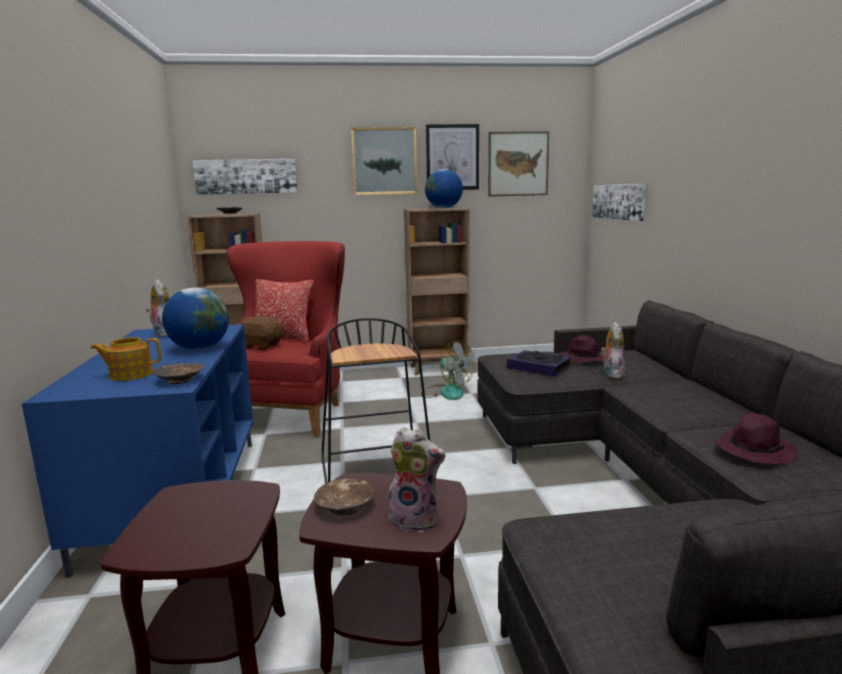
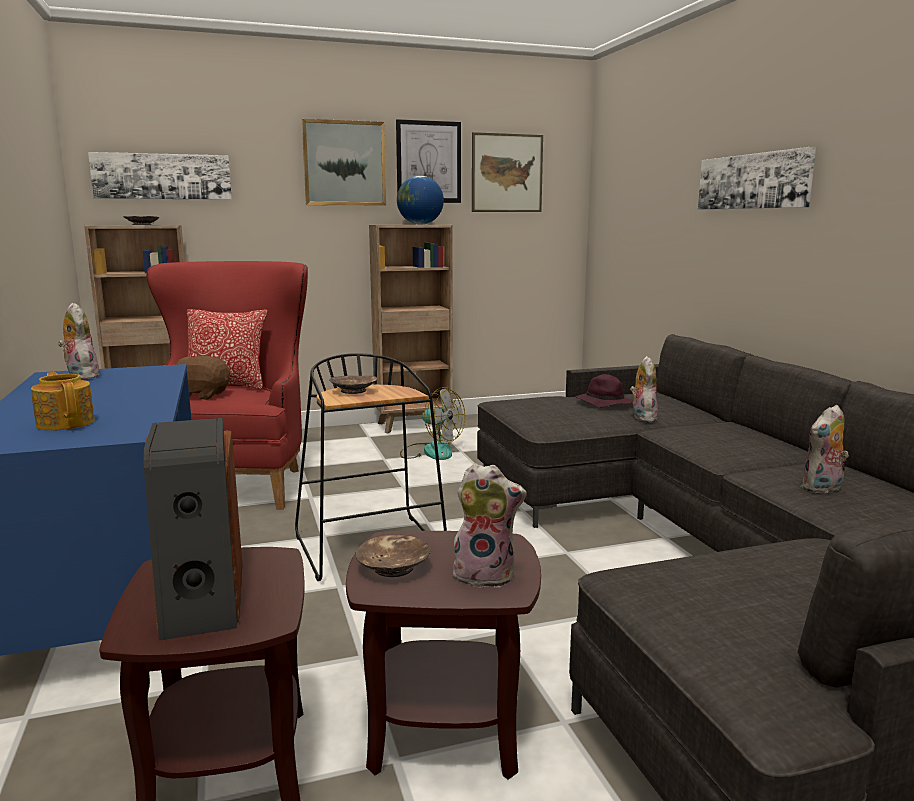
camera: 10 degrees left, 0 degrees up
teapot [90,337,161,381] -> teapot turned 75 degrees clockwise [31,372,95,431]
brown bowl [152,363,204,384] -> brown bowl moved to [329,376,377,394]
globe [162,287,229,350] -> none
book [507,350,571,376] -> none
picture [592,183,646,221] -> picture moved to [698,147,816,210]
purple hat [714,413,799,465] -> plush toy [801,405,849,493]
none -> speaker [143,418,242,641]

